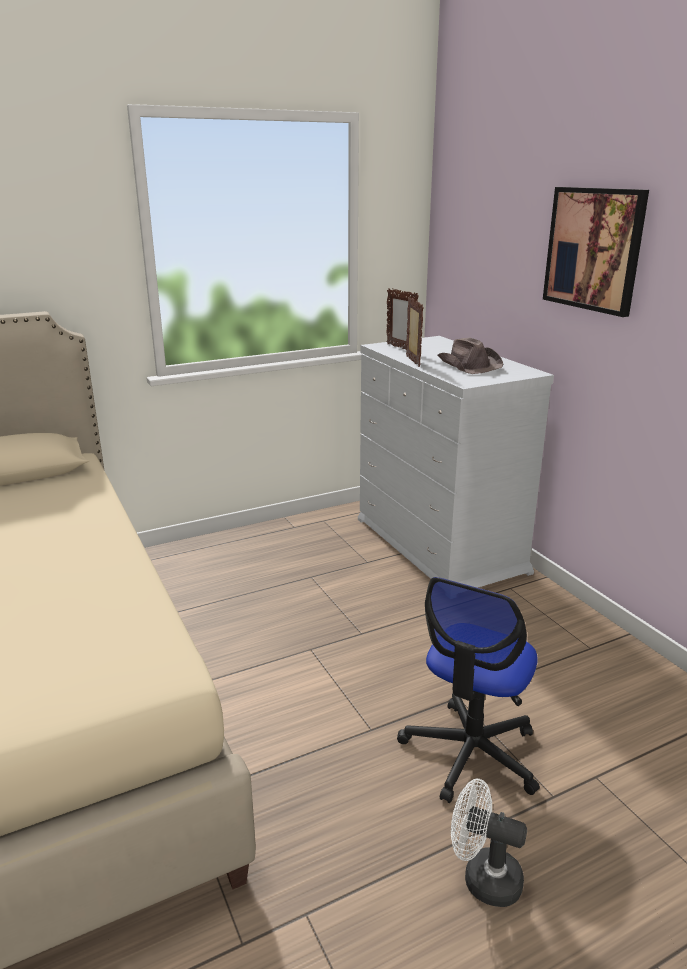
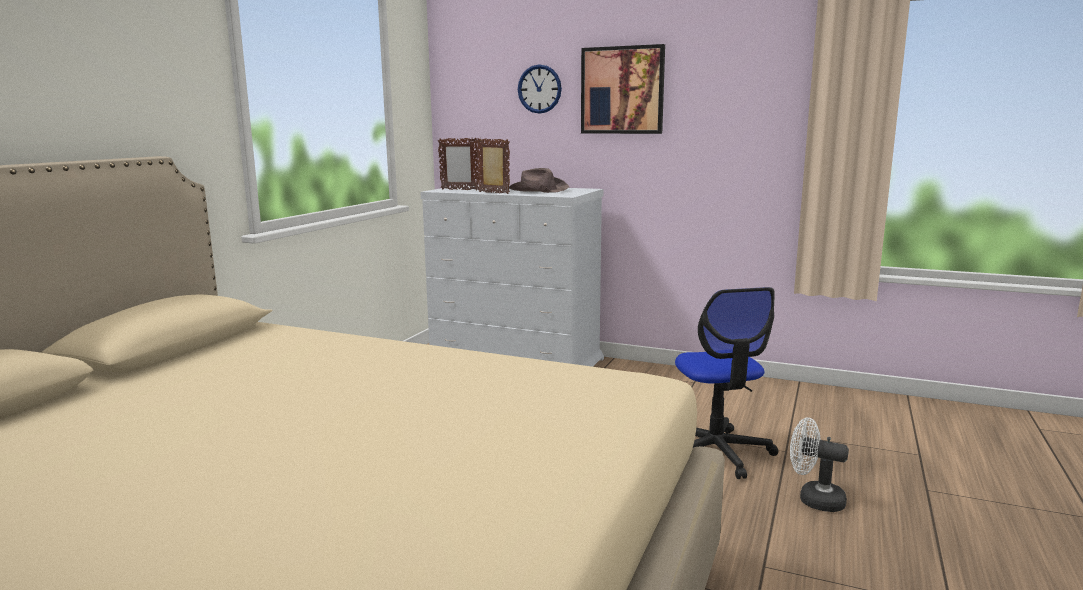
camera: 40 degrees left, 10 degrees down
white fan [451,778,527,907] -> white fan turned 45 degrees clockwise [790,418,849,512]
none -> wall clock [518,65,562,114]

